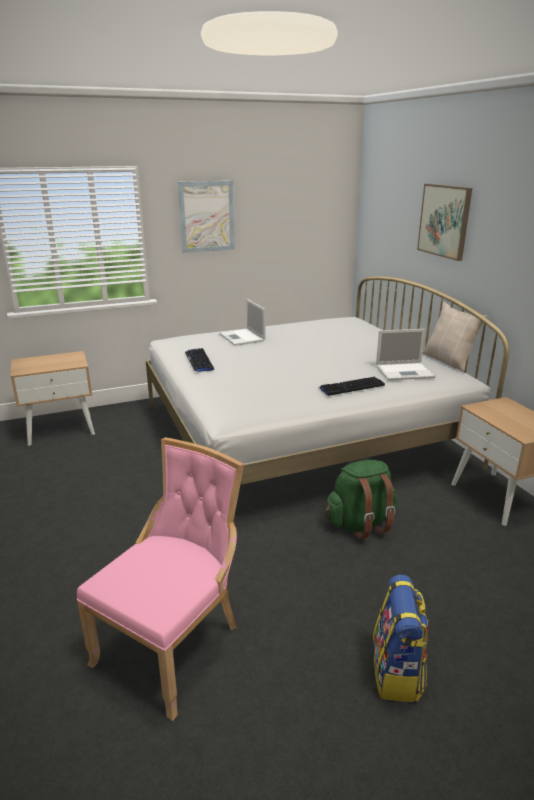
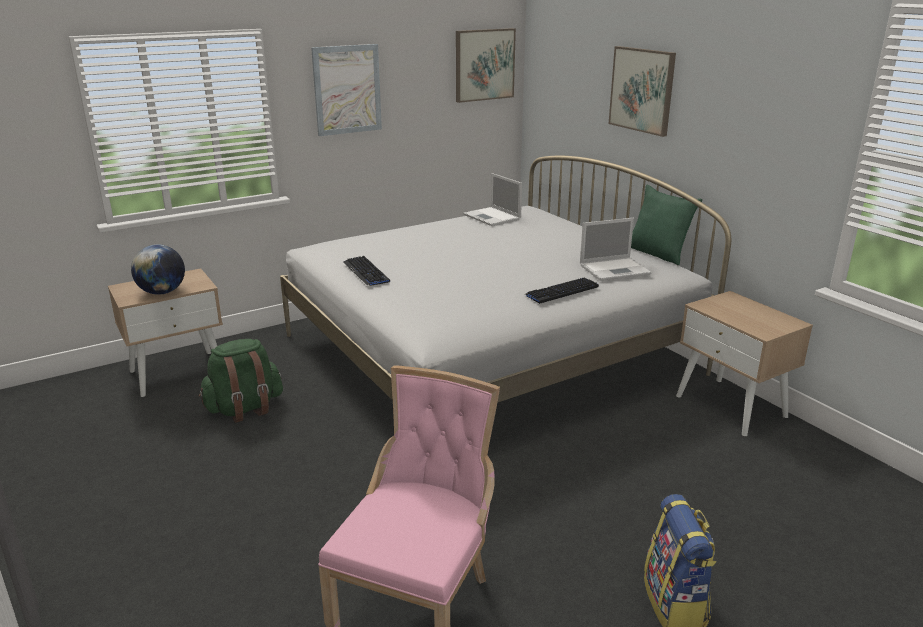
camera: 10 degrees left, 0 degrees up
laptop [219,299,265,346] -> laptop moved to [463,173,522,226]
green backpack [326,460,397,539] -> green backpack moved to [199,339,283,423]
beige pillow [422,302,488,372] -> green pillow [631,185,702,265]
none -> globe [131,244,185,295]
none -> picture [456,28,516,103]

